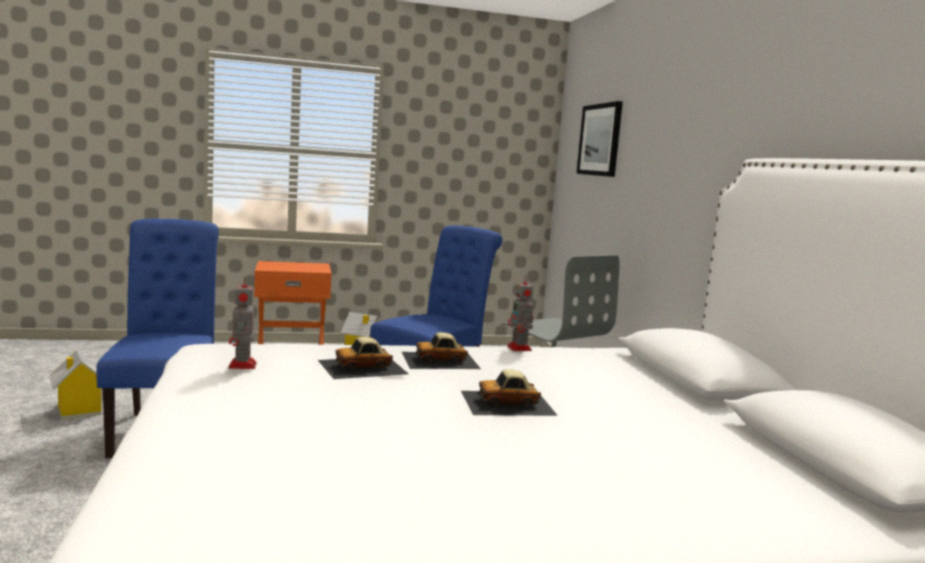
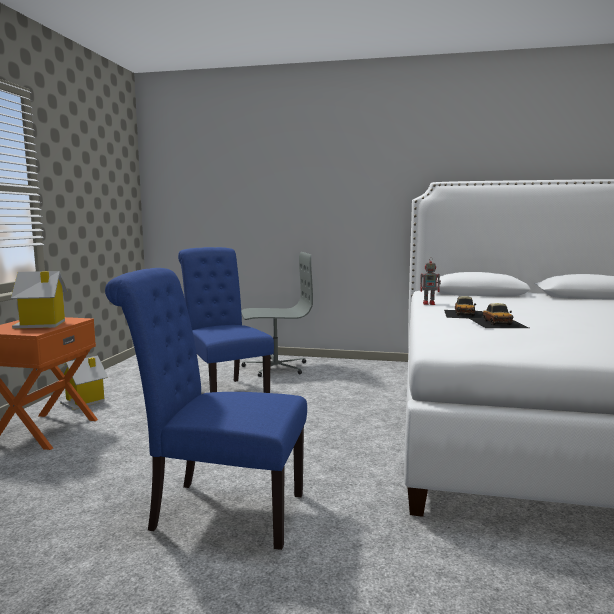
camera: 65 degrees left, 0 degrees up
toy house [49,350,102,420] -> toy house moved to [11,271,68,329]
toy robot [228,276,257,369] -> none
toy car [461,369,558,416] -> none
picture [576,101,623,177] -> none

